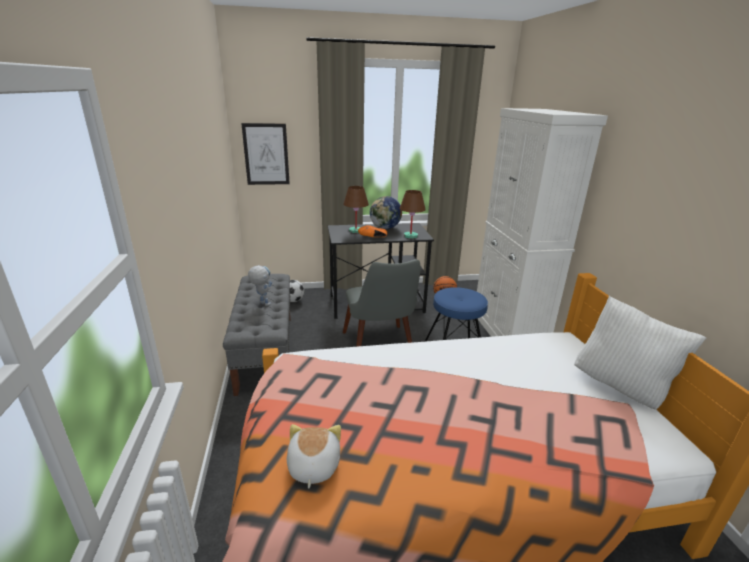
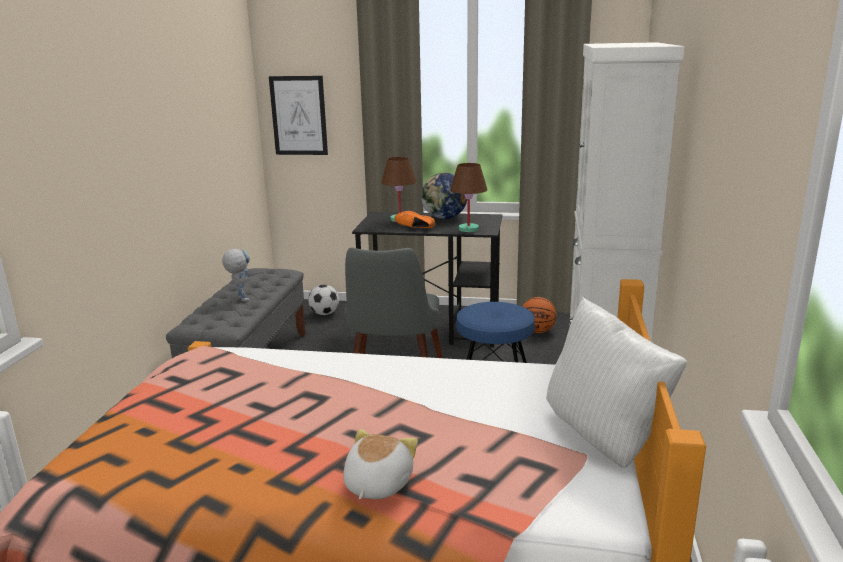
camera: 20 degrees right, 5 degrees down
plush toy [287,424,341,489] -> plush toy moved to [343,429,418,499]

